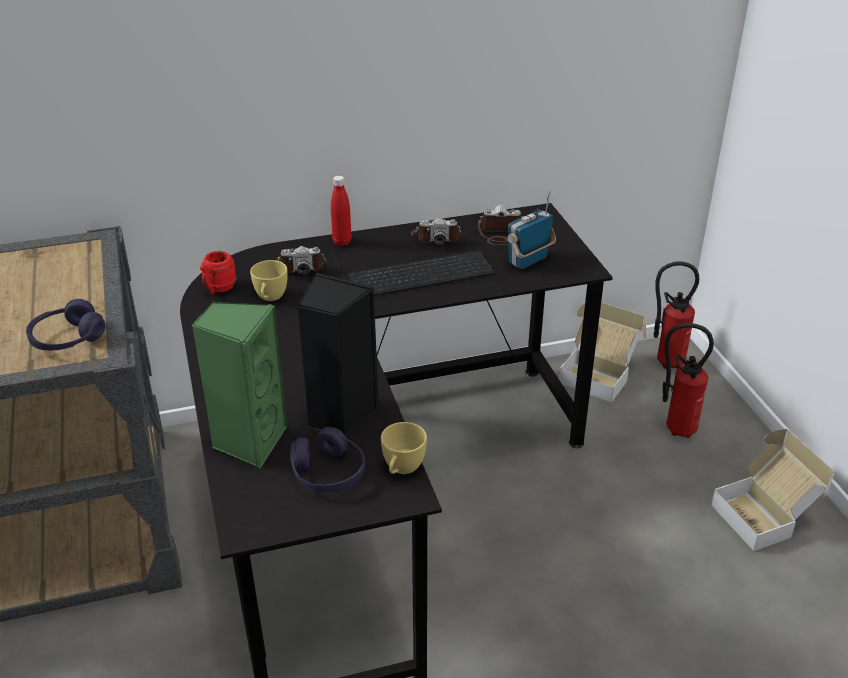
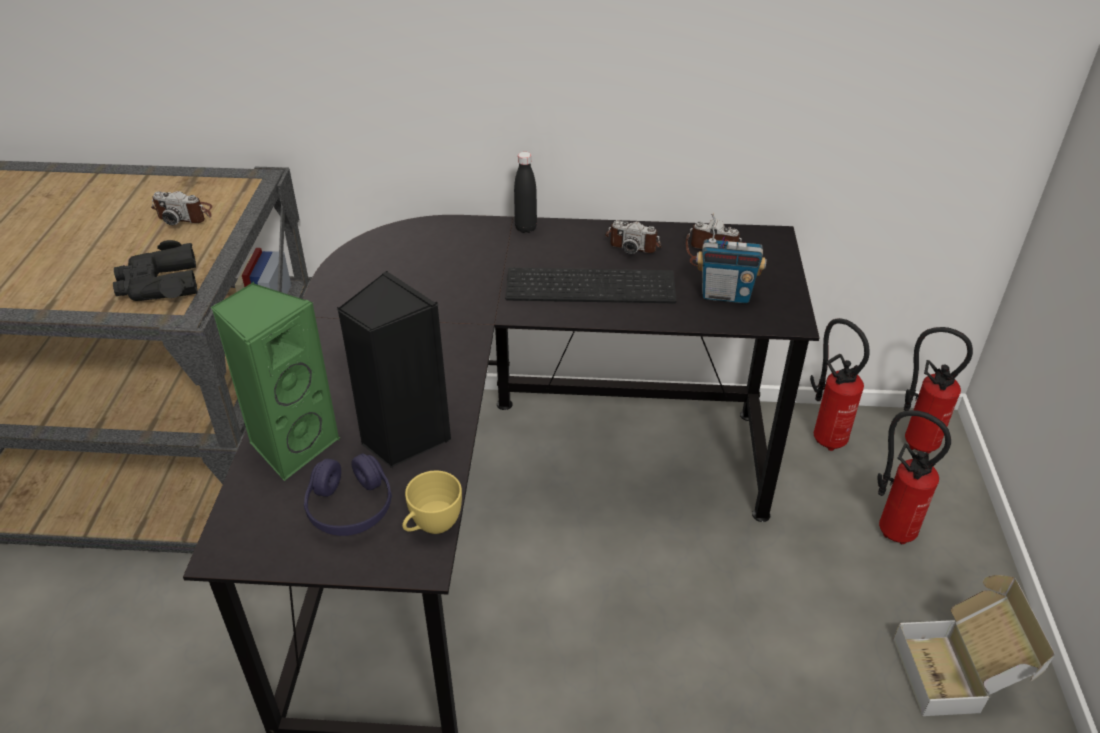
camera: 20 degrees right, 5 degrees up
purple headphones [26,299,105,350] -> black binoculars [113,240,198,301]
red mug [200,251,237,295] -> none
yellow cup [250,260,288,301] -> none
camera [275,246,327,275] -> camera moved to [151,191,213,225]
red bottle [331,176,352,246] -> black bottle [514,152,537,233]
radio [508,191,556,269] -> radio turned 150 degrees counterclockwise [696,213,766,303]
cardboard box [558,302,646,403] -> fire extinguisher [810,318,870,451]

